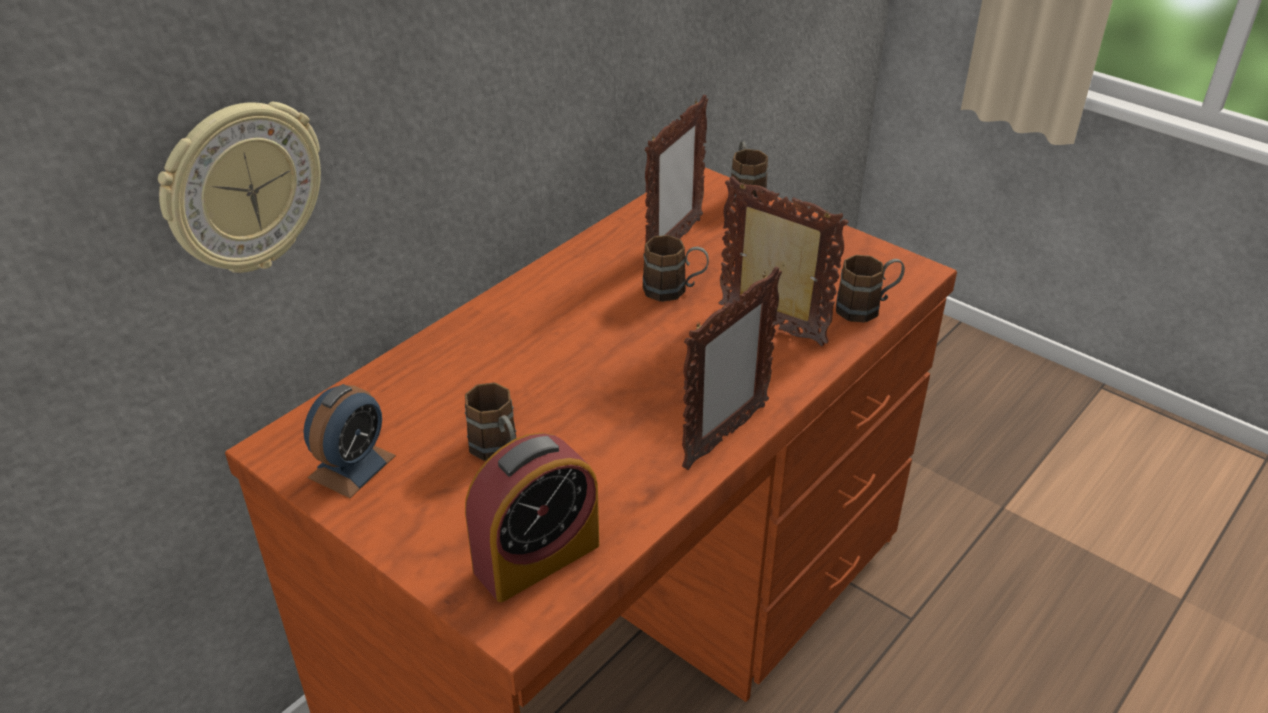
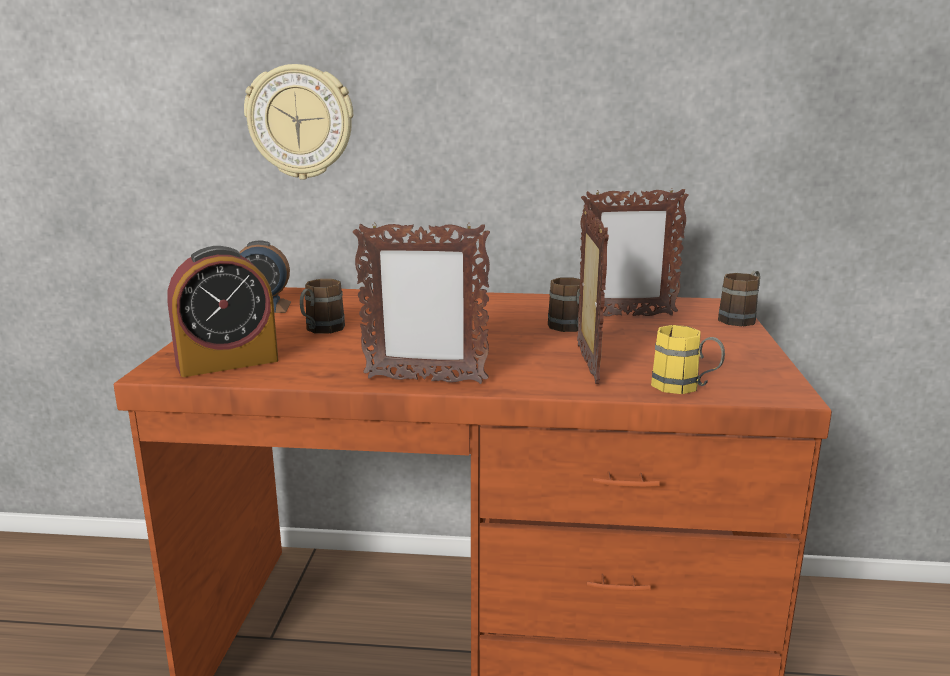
camera: 55 degrees right, 20 degrees down
alarm clock [465,433,599,602] -> alarm clock turned 45 degrees counterclockwise [167,246,279,377]
brown mug [836,255,905,323] -> yellow mug [651,325,725,394]

